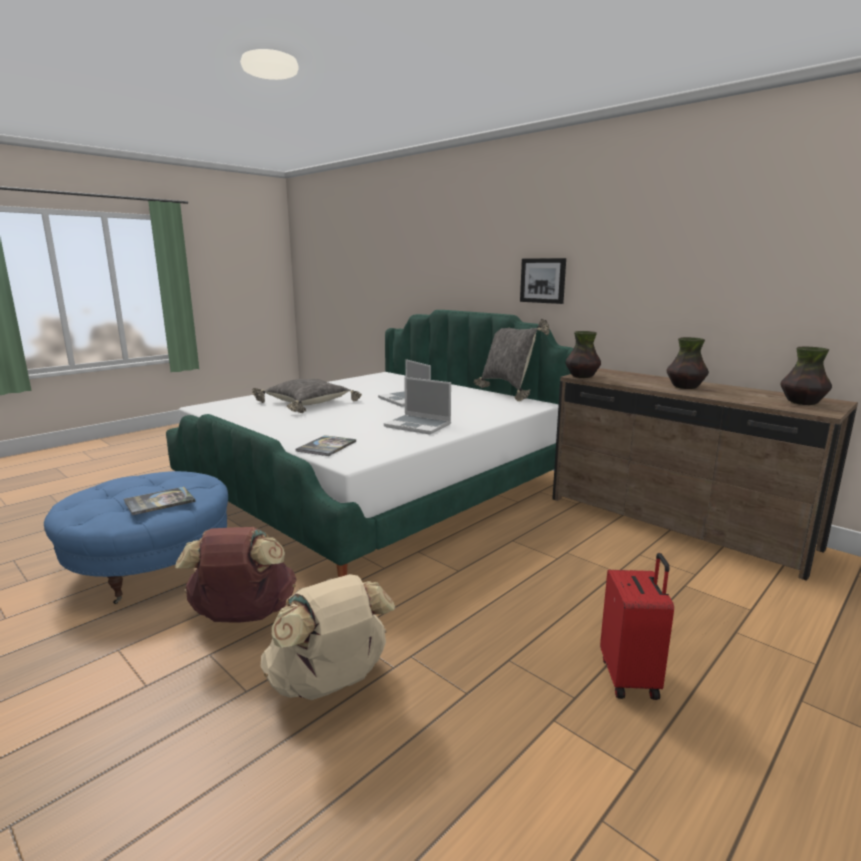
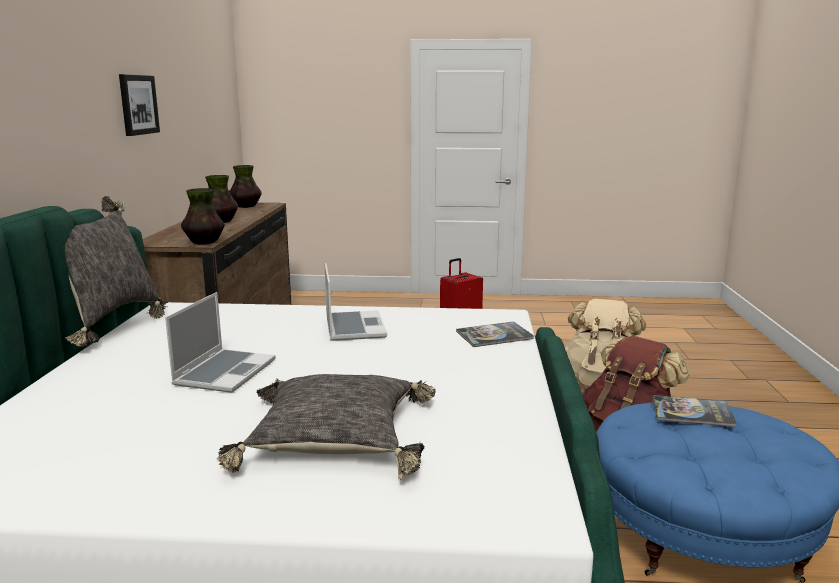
camera: 130 degrees left, 0 degrees up
picture [520,258,566,304] -> picture moved to [119,74,160,136]

